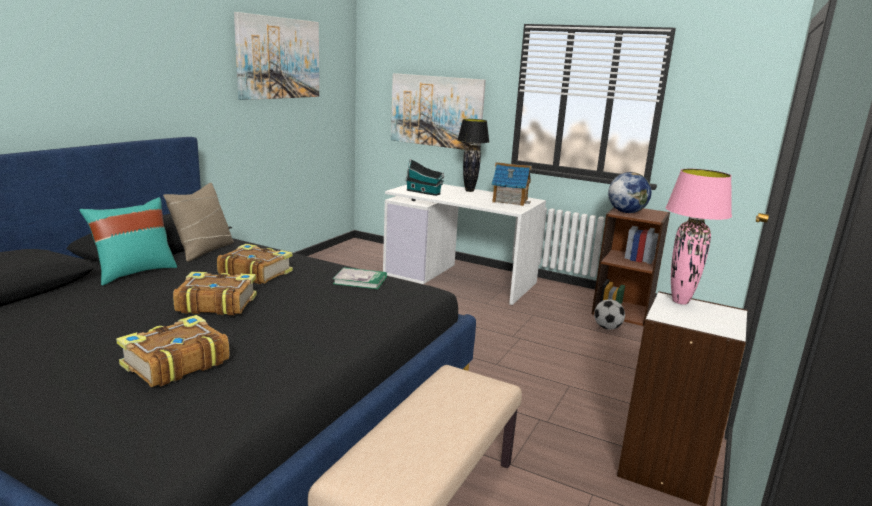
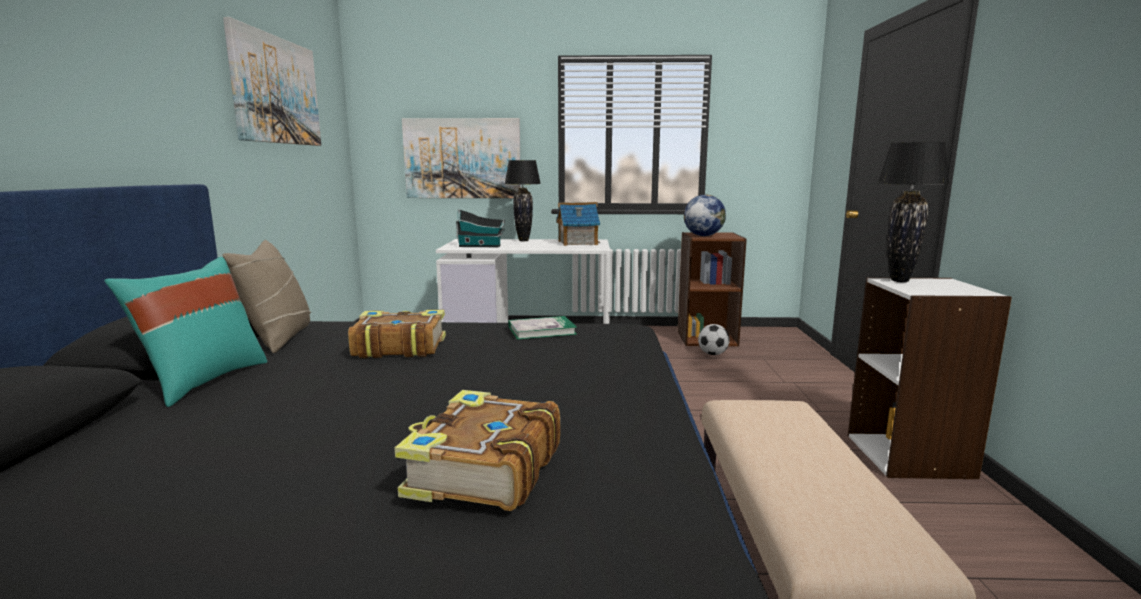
camera: 25 degrees left, 5 degrees down
book [173,272,257,316] -> none
pink table lamp [666,169,732,305] -> black table lamp [878,142,950,282]

